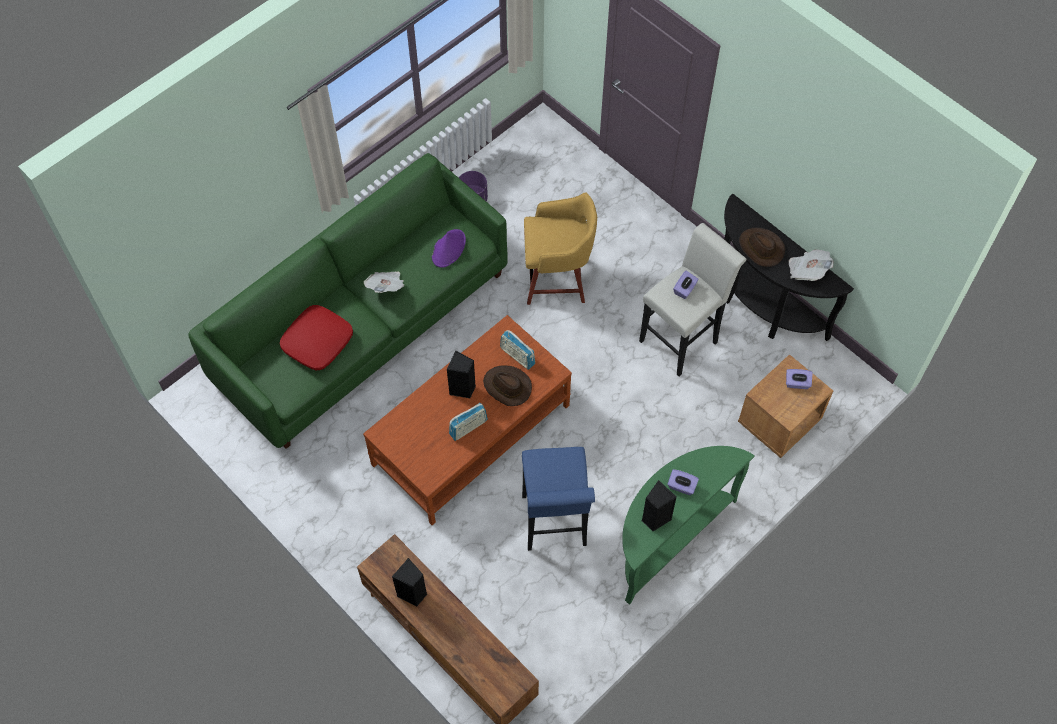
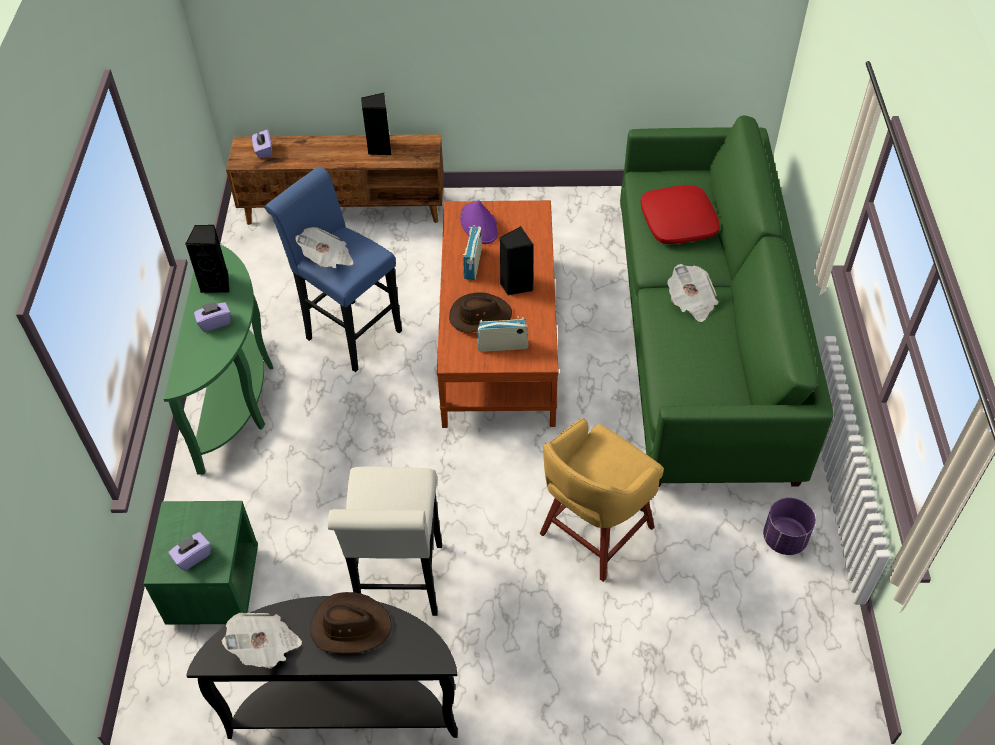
camera: 135 degrees right, 10 degrees down
purple hat [432,229,466,268] -> purple hat moved to [460,200,498,244]
purple tissue box [673,270,699,299] -> purple tissue box moved to [252,129,272,158]
brown nightstand [738,354,833,458] -> green nightstand [144,501,258,625]
none -> newspaper [295,227,354,268]

